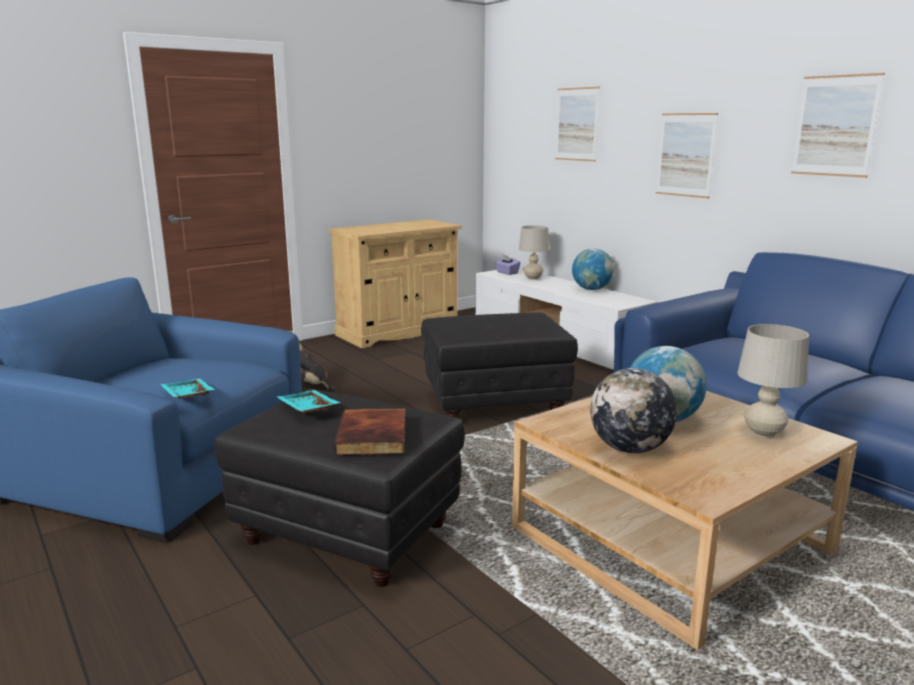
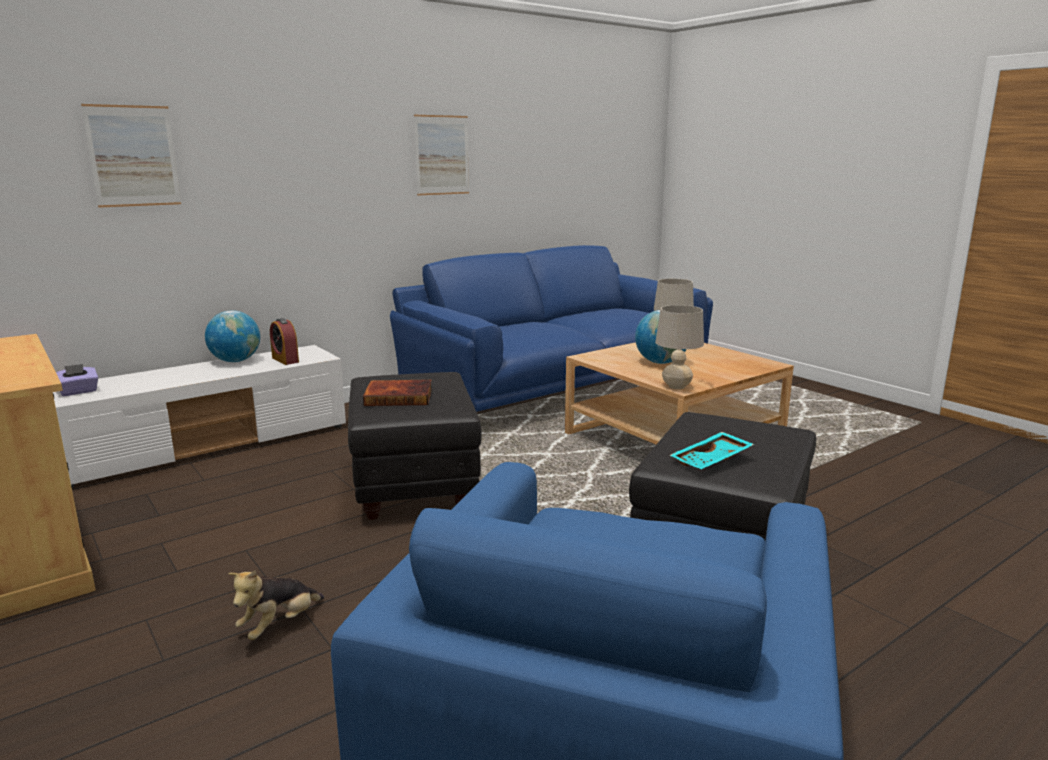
camera: 90 degrees left, 0 degrees up
turquoise tray [160,378,215,399] -> none
book [334,408,406,456] -> book moved to [363,380,432,406]
beige table lamp [519,225,549,280] -> beige table lamp moved to [655,305,704,389]
globe [590,368,677,453] -> none
picture [656,113,718,198] -> none
none -> alarm clock [270,318,299,365]

